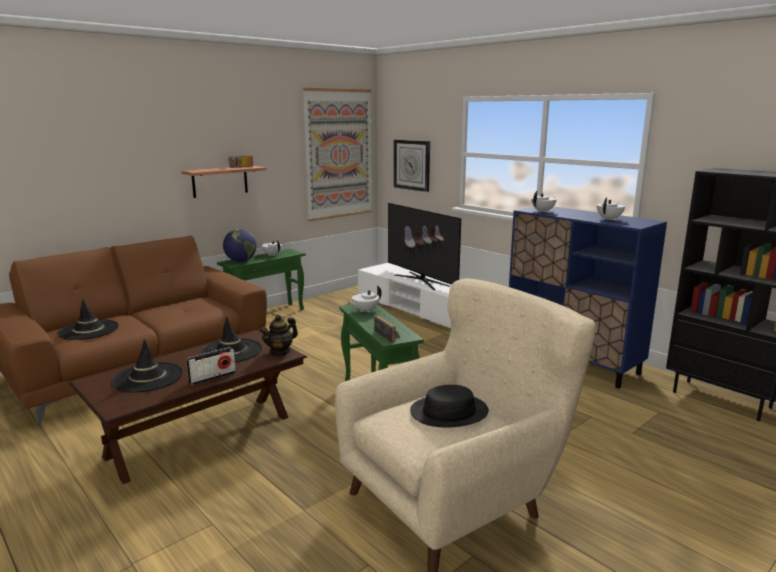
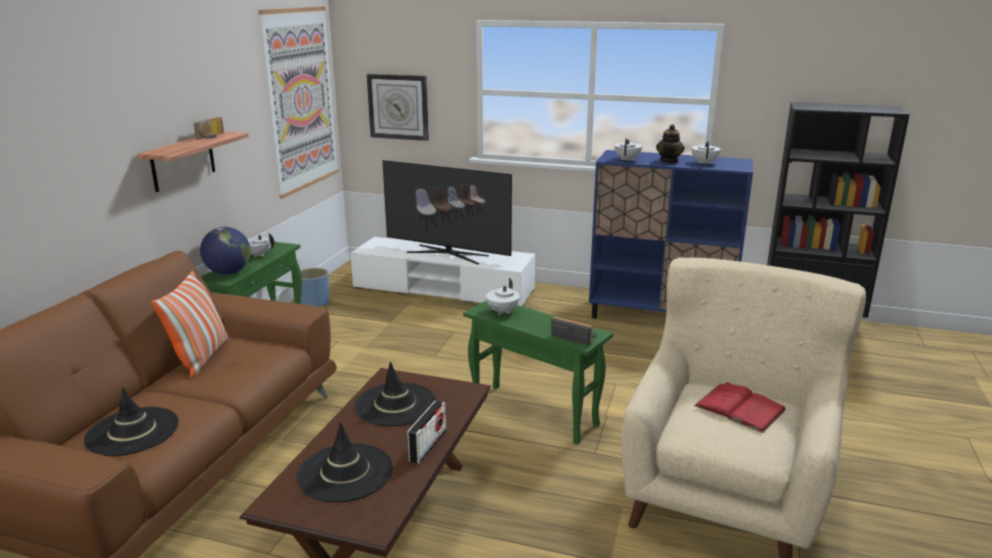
camera: 30 degrees left, 5 degrees up
teapot [260,315,298,356] -> teapot moved to [656,124,685,163]
black hat [410,385,489,428] -> red book [694,382,786,433]
none -> pillow [151,271,228,378]
none -> blue planter [300,268,330,307]

